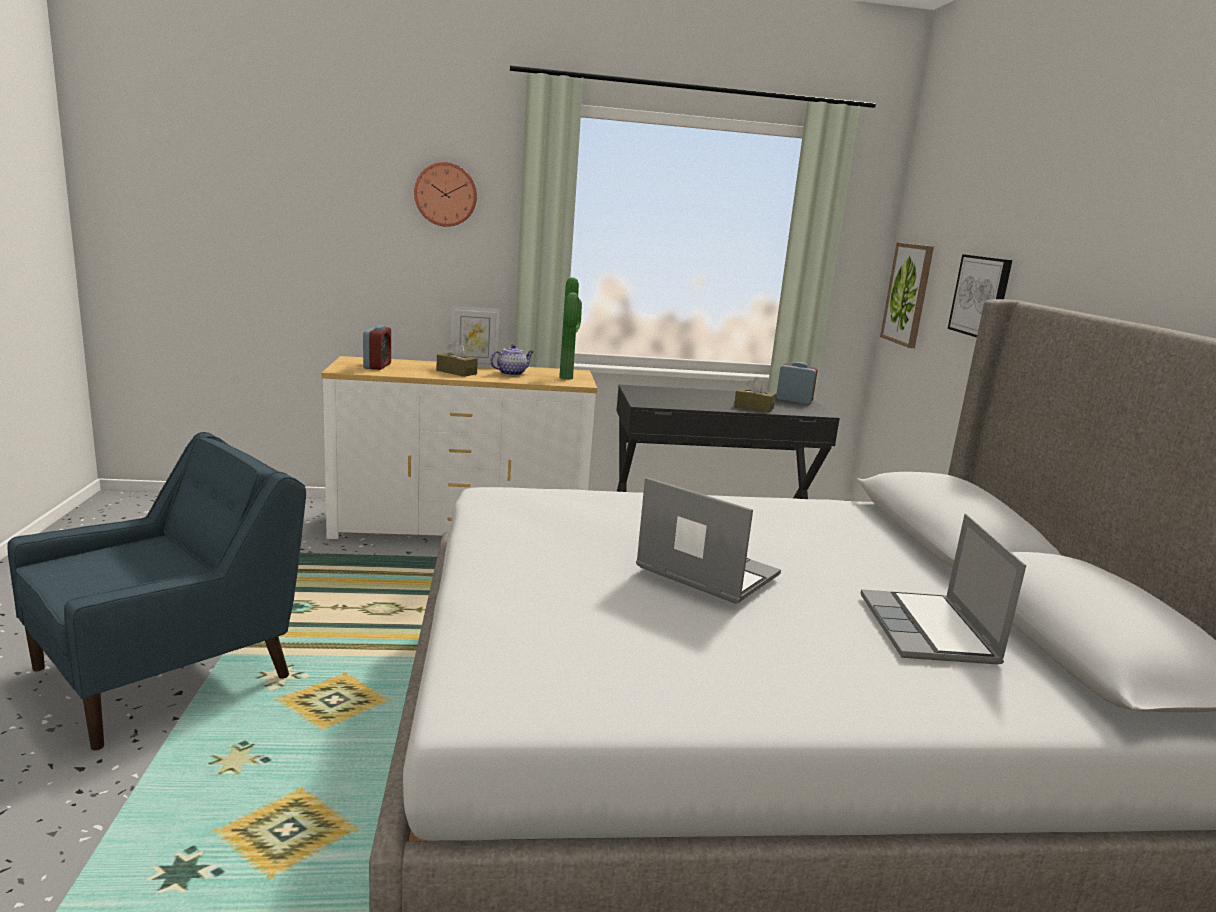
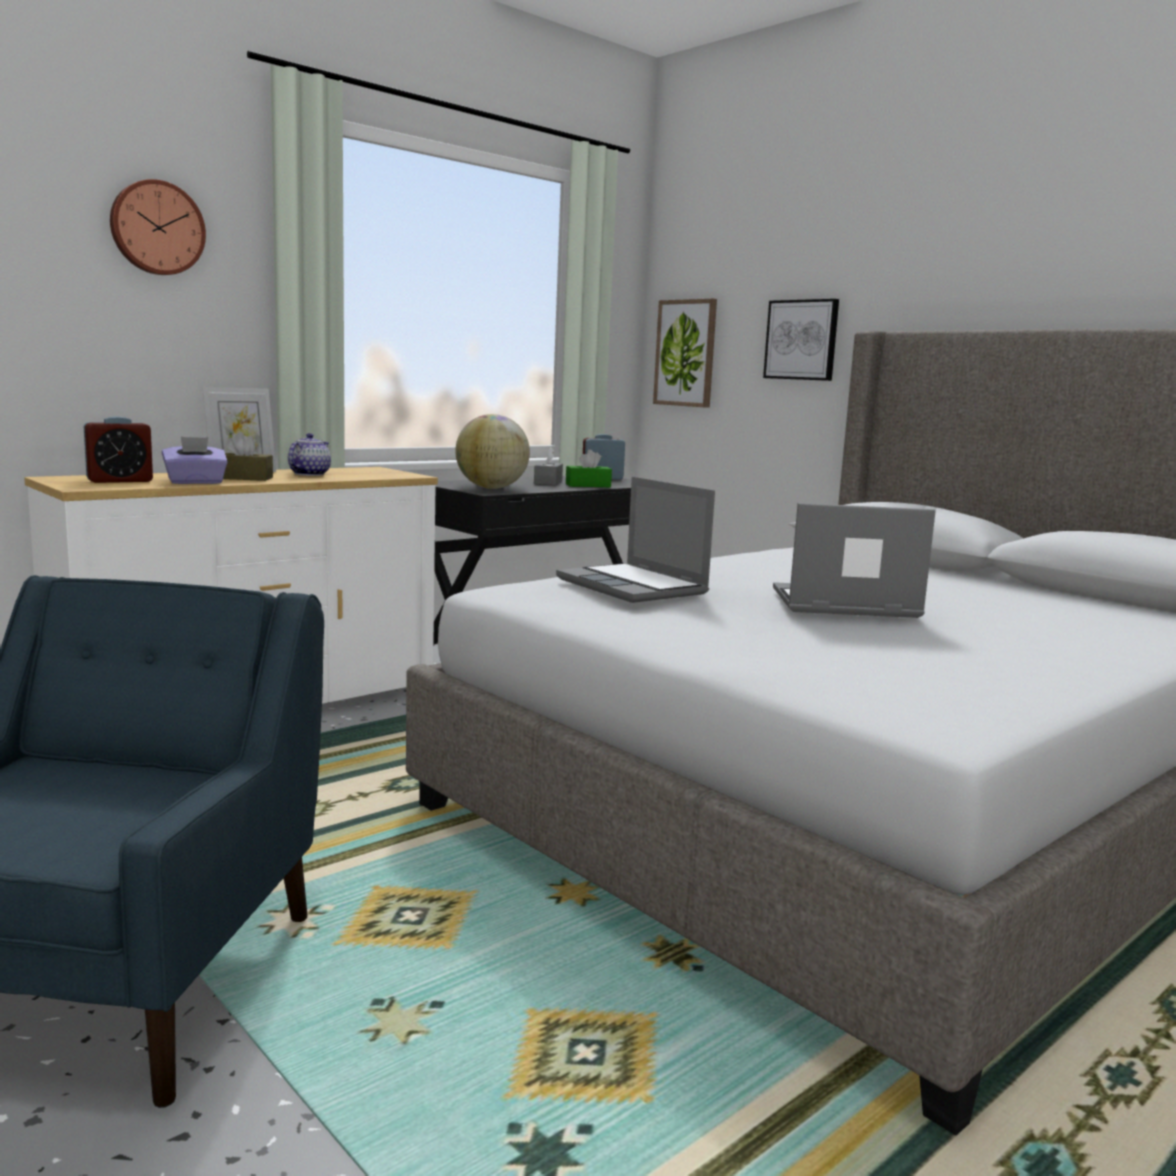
camera: 35 degrees left, 5 degrees down
alarm clock [363,325,391,370] -> alarm clock turned 90 degrees clockwise [83,416,153,483]
potted plant [559,277,582,380] -> none
brown tissue box [734,377,776,412] -> green tissue box [566,449,612,487]
laptop [861,514,1026,664] -> laptop moved to [556,477,715,603]
none -> purple tissue box [162,437,228,484]
none -> globe [455,414,530,489]
none -> grey tissue box [534,447,563,485]

